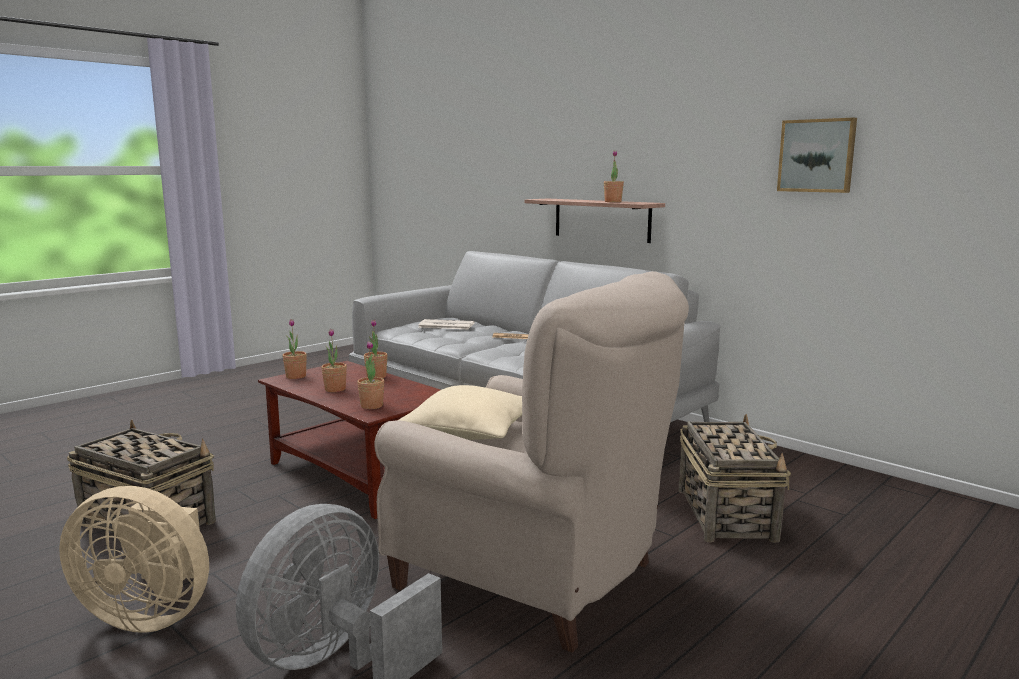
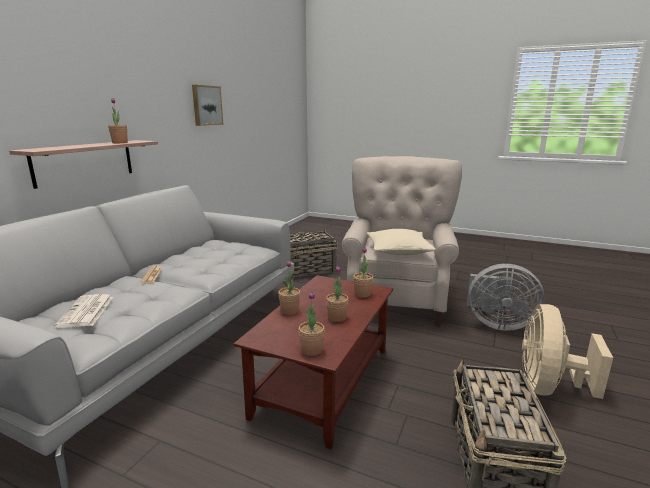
camera: 110 degrees left, 5 degrees up
beige fan [59,486,209,633] -> beige fan turned 150 degrees counterclockwise [522,304,613,399]

